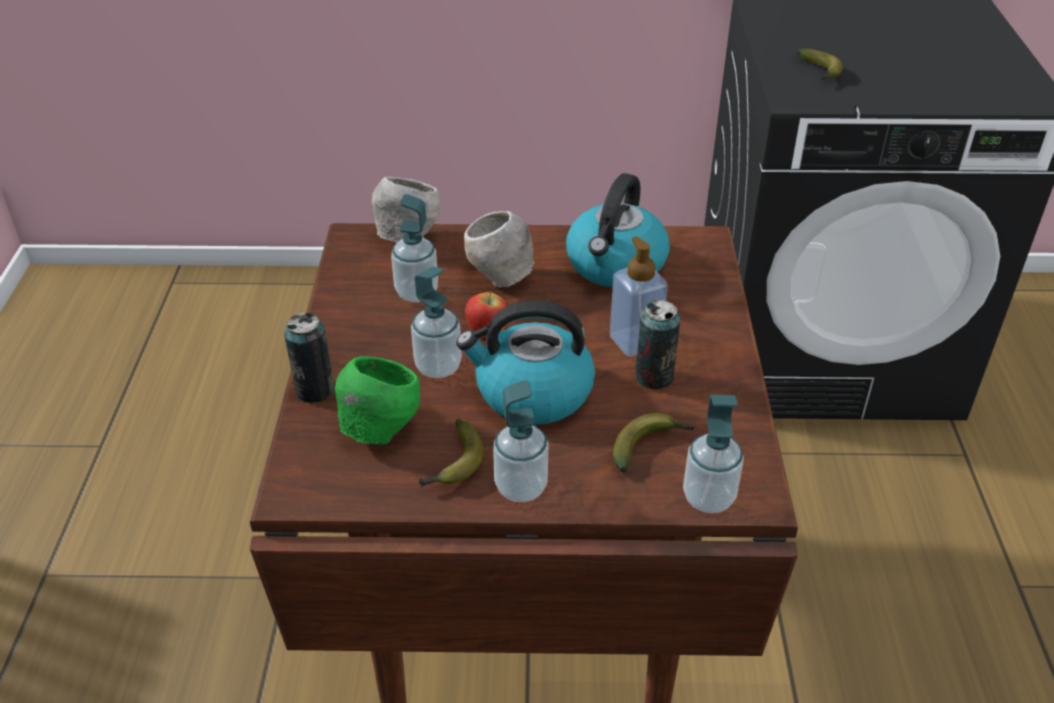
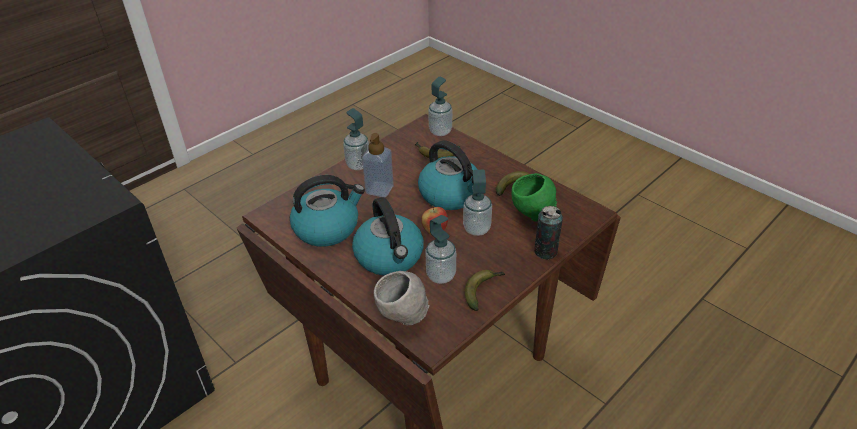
camera: 135 degrees left, 0 degrees up
grey bowl [464,211,534,287] -> kettle [352,197,424,276]
soap dispenser [493,380,548,502] -> soap dispenser moved to [343,108,369,170]
can [635,300,680,390] -> none
banana [797,48,843,81] -> banana moved to [465,270,505,311]

